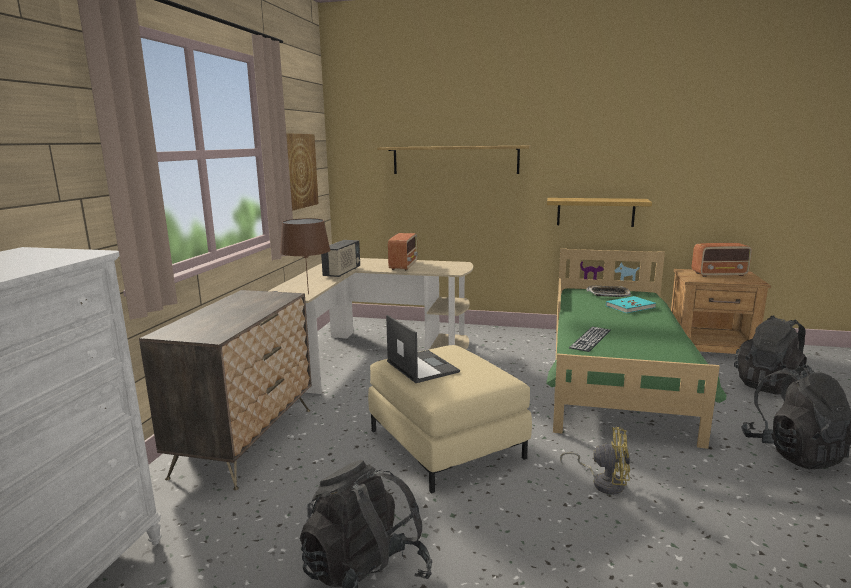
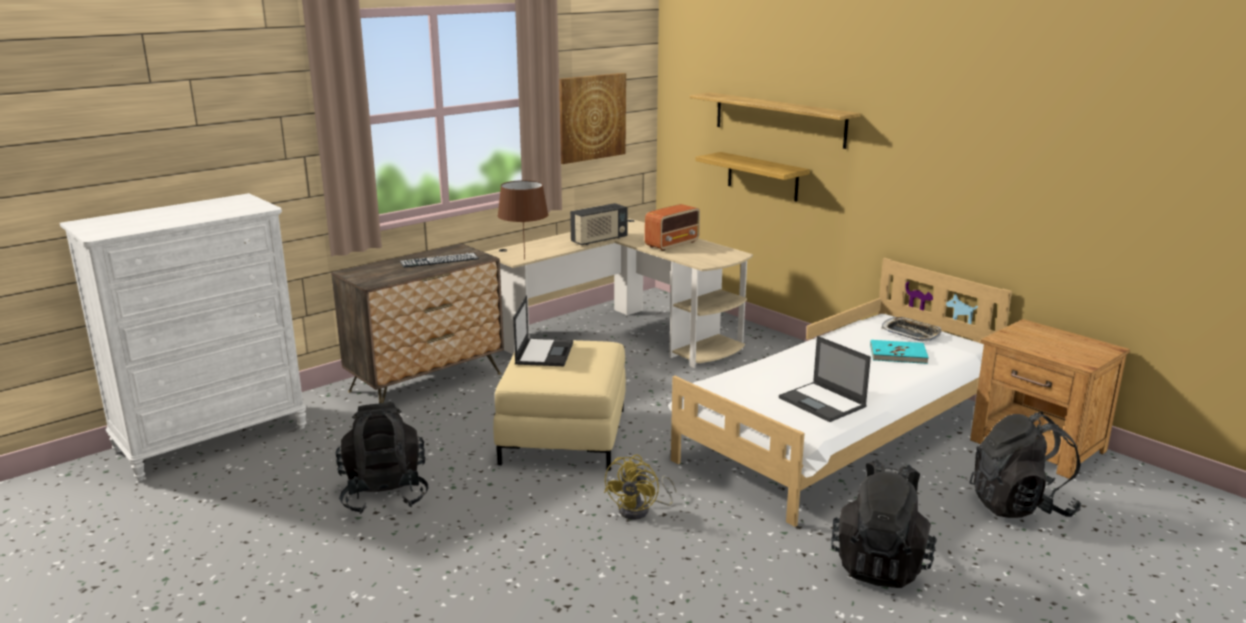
camera: 35 degrees right, 5 degrees up
green bed [546,248,727,449] -> white bed [668,258,1012,527]
shelf [547,198,652,227] -> shelf moved to [696,152,810,202]
yellow fan [560,427,630,495] -> yellow fan turned 60 degrees clockwise [604,455,676,520]
keyboard [569,327,611,352] -> keyboard moved to [400,253,479,267]
radio [692,243,752,277] -> none
none -> laptop [779,336,871,422]

